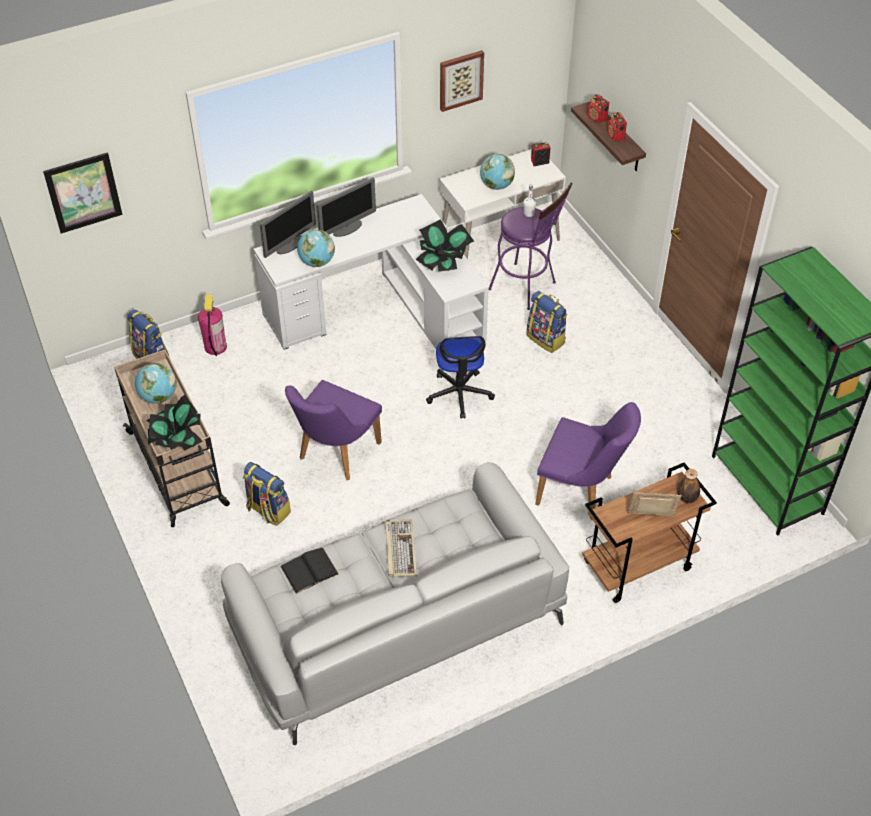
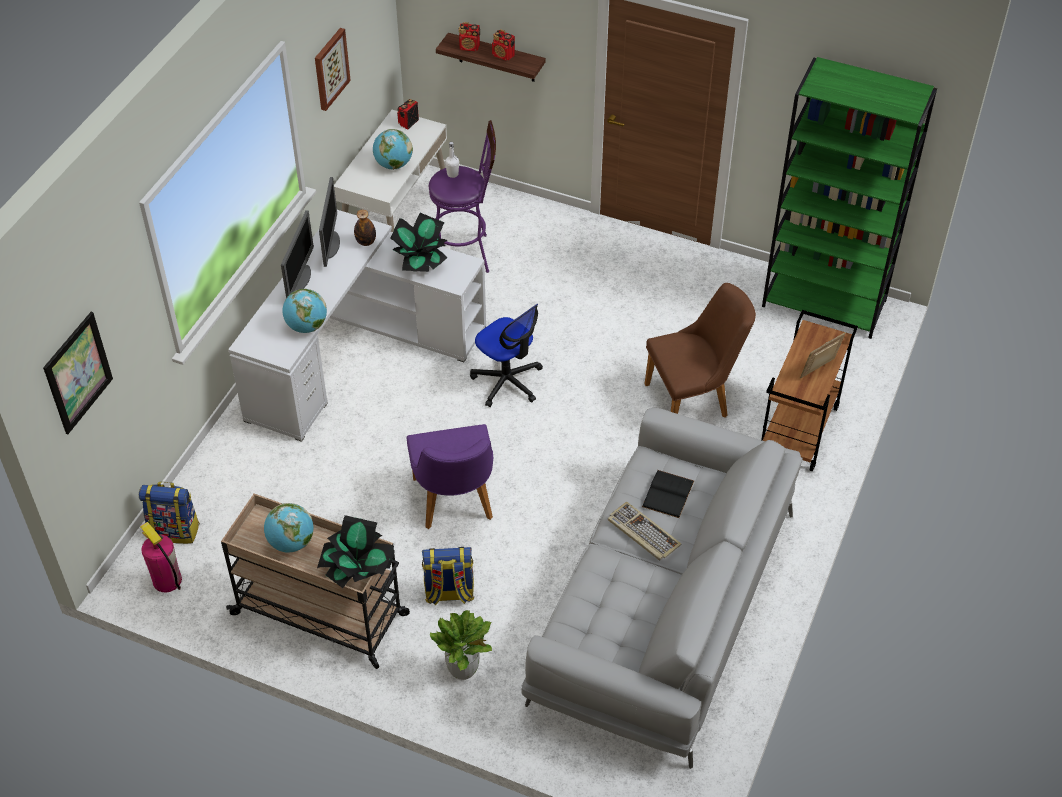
camera: 40 degrees left, 0 degrees up
fire extinguisher [198,294,227,356] -> fire extinguisher moved to [140,522,182,592]
monitor [259,191,316,258] -> monitor moved to [319,177,340,267]
black book [280,548,339,594] -> black book moved to [642,470,694,518]
backpack [526,291,567,353] -> none
purple chair [535,402,641,520] -> brown chair [645,283,756,418]
bottle [678,469,700,503] -> bottle moved to [354,210,376,246]
none -> potted plant [430,610,492,680]

